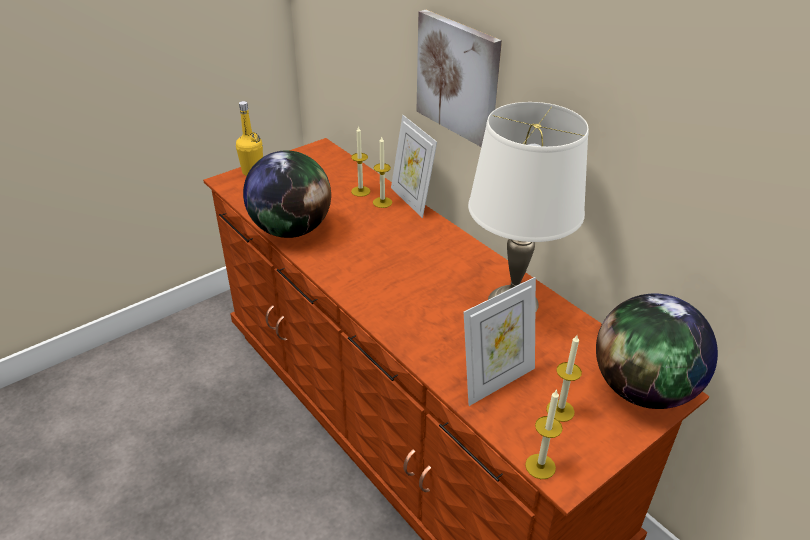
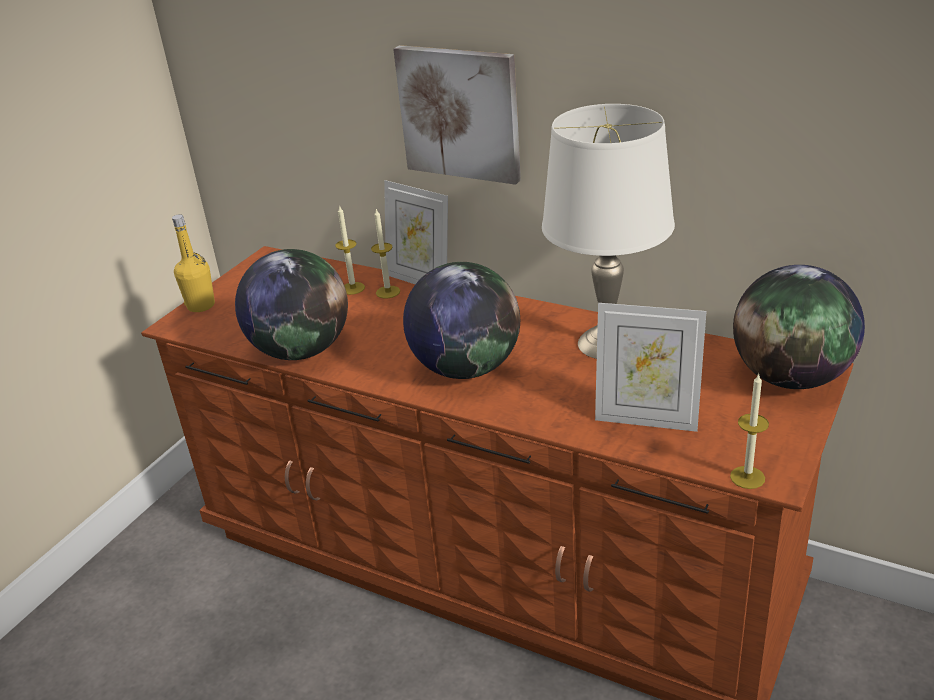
camera: 20 degrees left, 5 degrees down
picture frame [464,277,536,406] -> picture frame turned 75 degrees clockwise [595,303,707,432]
candle [546,335,582,422] -> none
none -> globe [403,262,520,379]

